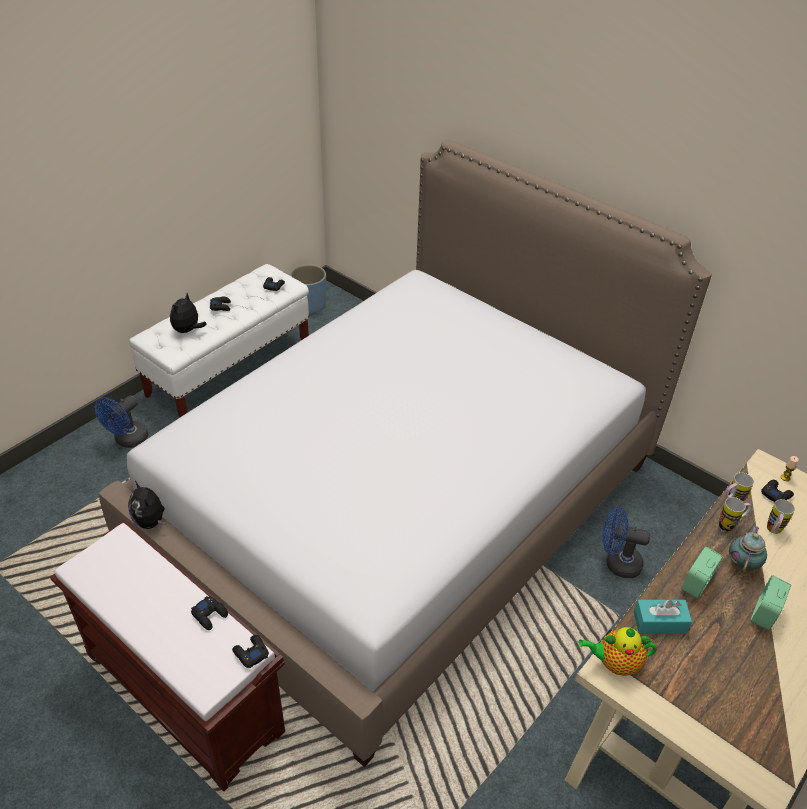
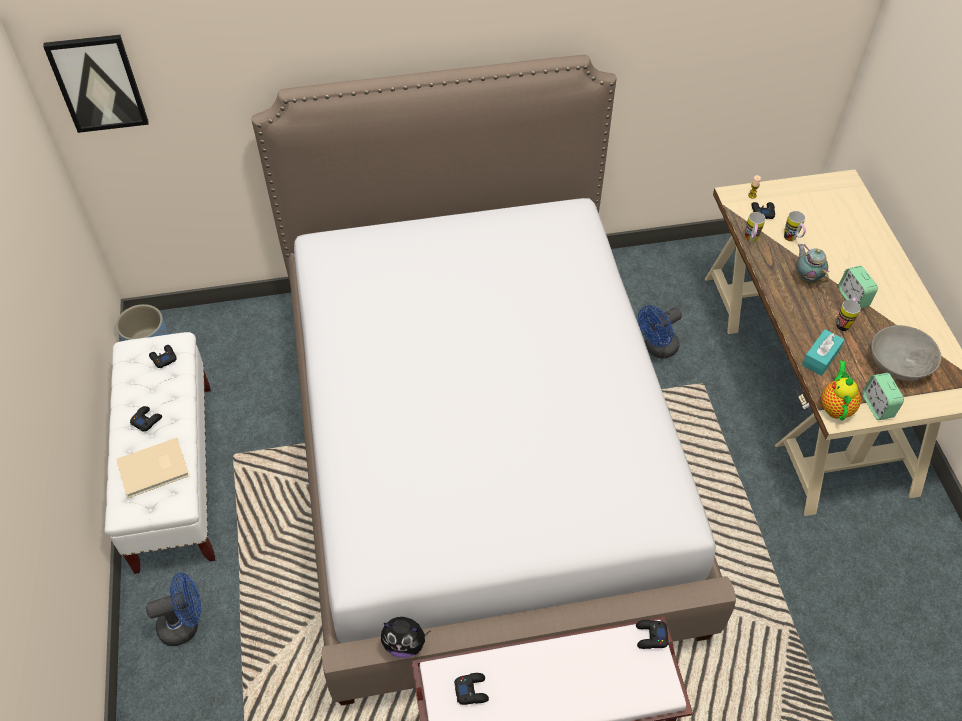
camera: 50 degrees left, 10 degrees up
blue fan [94,395,148,448] -> blue fan turned 90 degrees counterclockwise [146,572,201,646]
plush toy [170,293,207,333] -> beige book [116,438,189,498]
black game controller [191,596,228,630] -> black game controller moved to [454,673,489,705]
teapot [579,627,657,676] -> teapot turned 150 degrees clockwise [821,361,861,421]
alarm clock [681,546,723,599] -> alarm clock moved to [863,373,904,420]
mug [719,497,752,532] -> mug moved to [836,298,861,331]
none -> picture [43,35,148,133]
none -> grey bowl [871,325,941,381]

